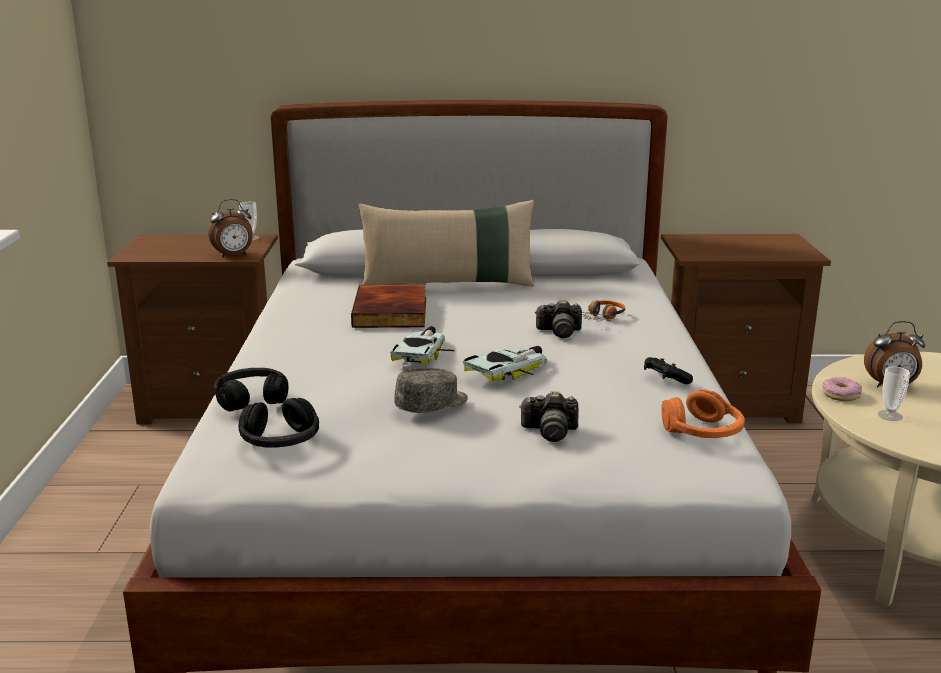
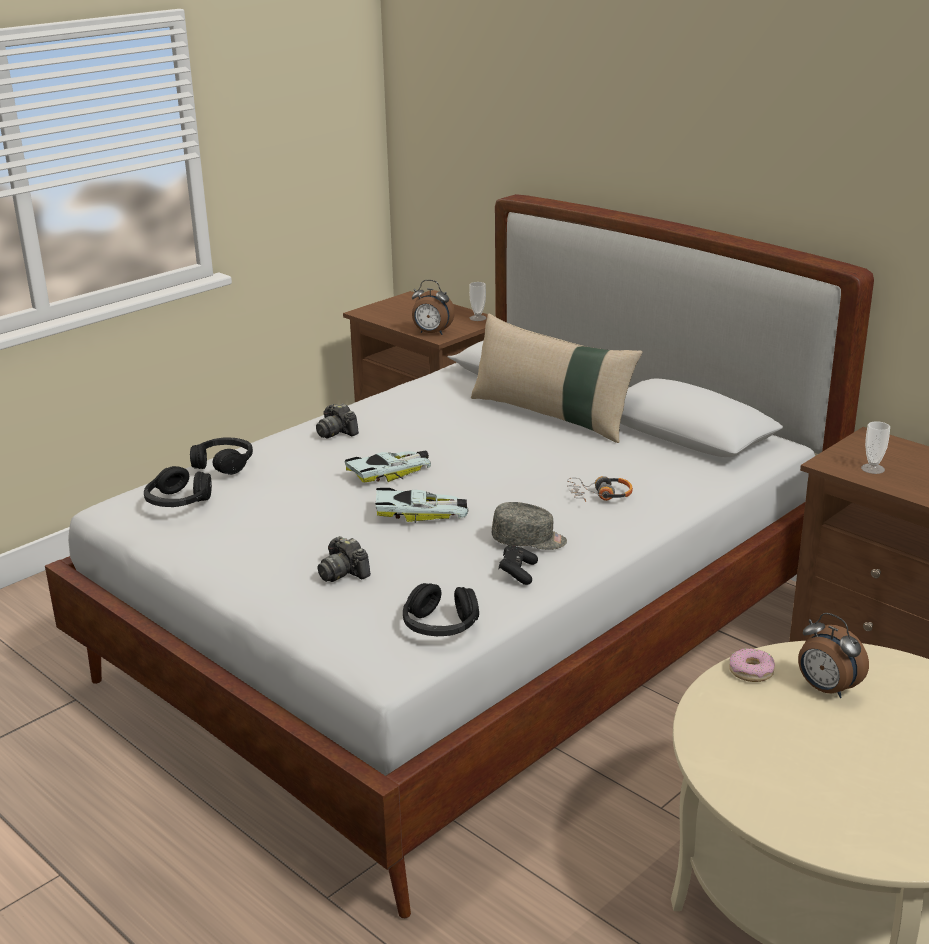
camera: 45 degrees right, 5 degrees up
book [351,285,426,328] -> none
grey cap [394,368,468,413] -> grey cap moved to [492,502,567,550]
camera [536,299,582,338] -> camera moved to [316,403,359,439]
orange headphones [661,390,745,438] -> black headphones [403,583,479,636]
cup [878,366,910,421] -> cup moved to [861,421,890,474]

